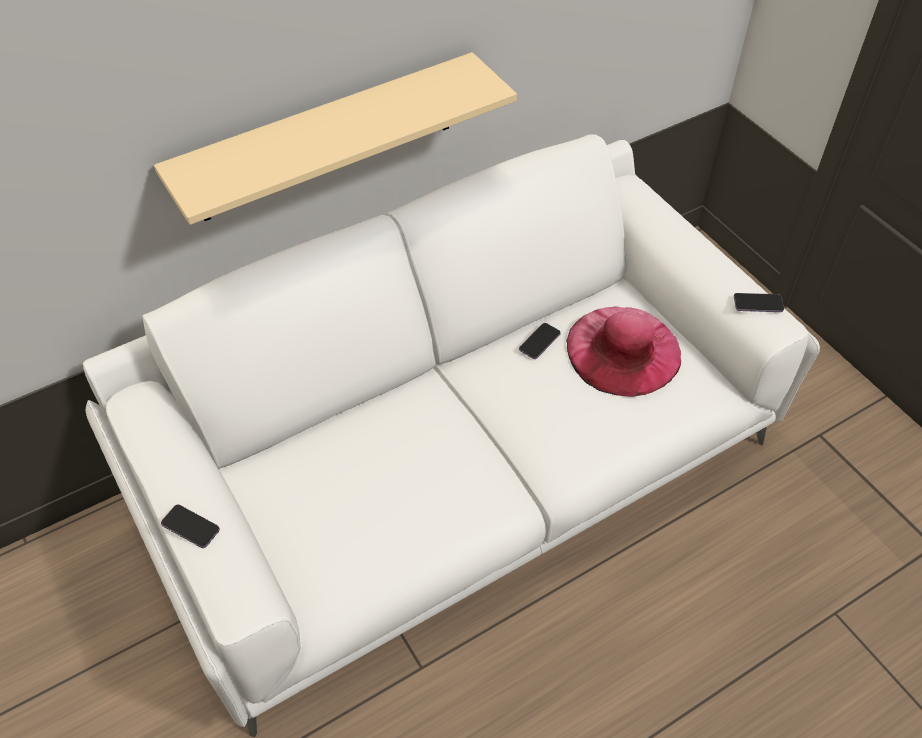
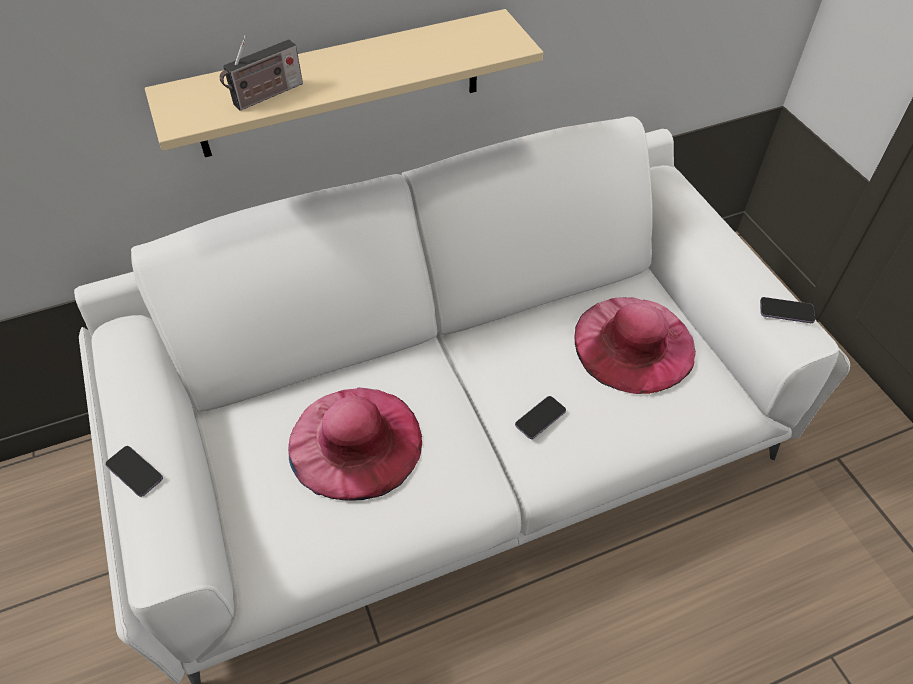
camera: 10 degrees right, 0 degrees up
phone [519,323,561,359] -> phone moved to [515,396,566,439]
none -> radio [220,35,303,111]
none -> pink hat [288,387,422,501]

